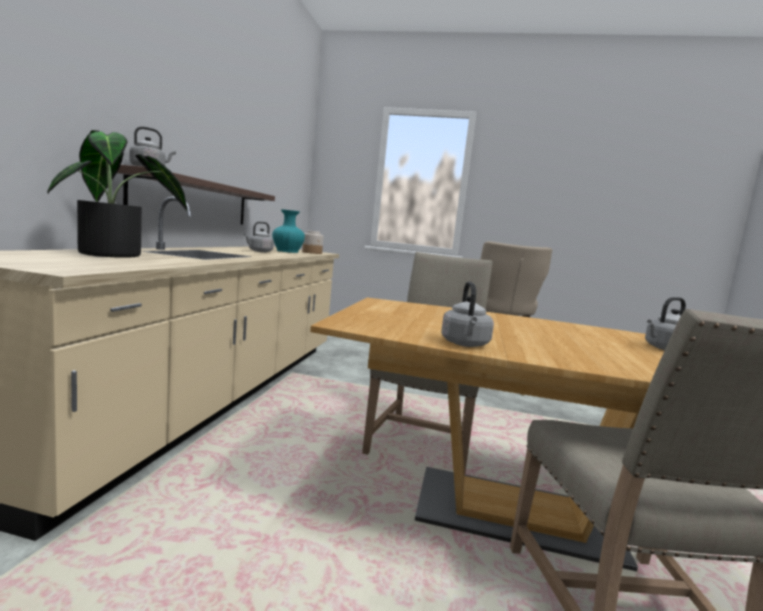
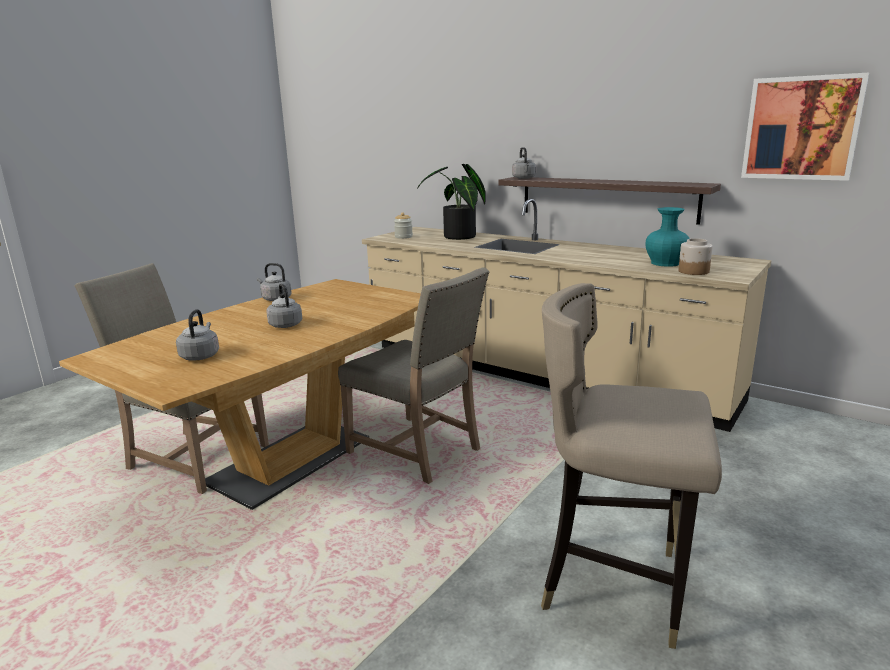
camera: 115 degrees right, 10 degrees up
grey kettle [244,222,274,252] -> grey kettle moved to [266,283,302,328]
none -> jar [394,212,413,239]
none -> picture [741,73,869,181]

